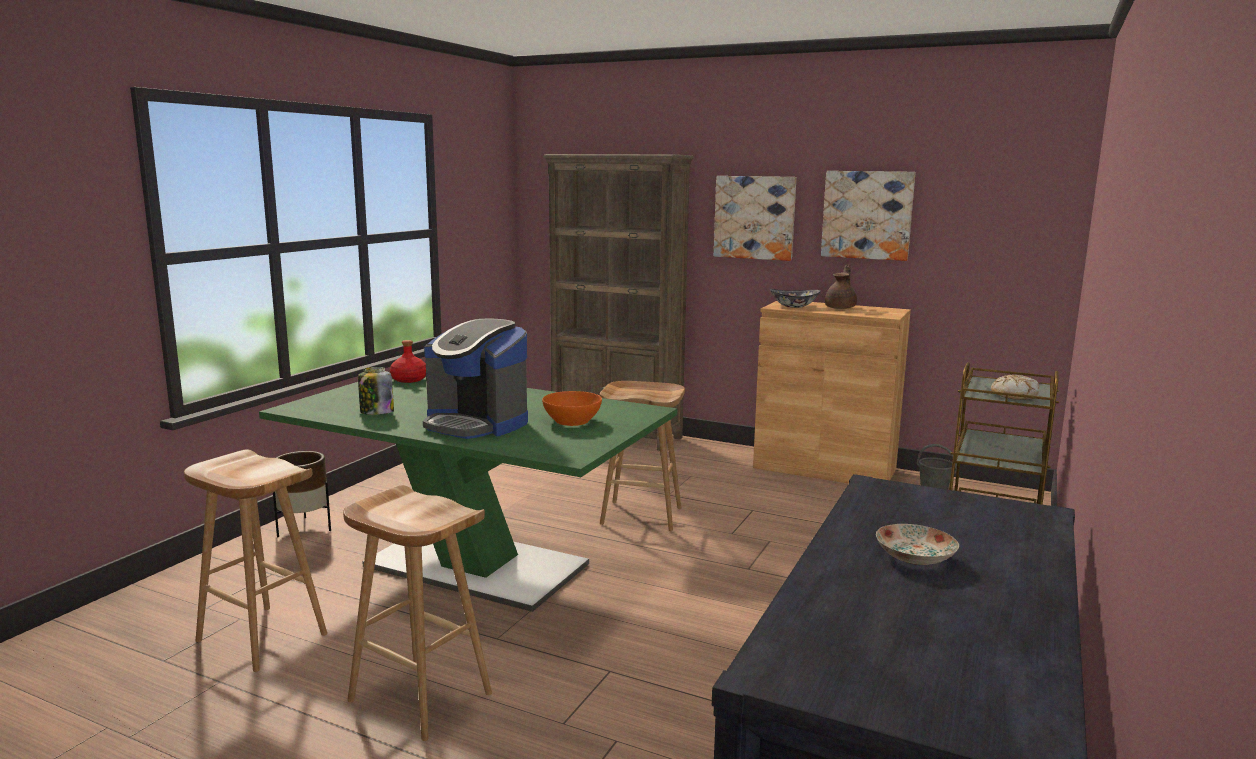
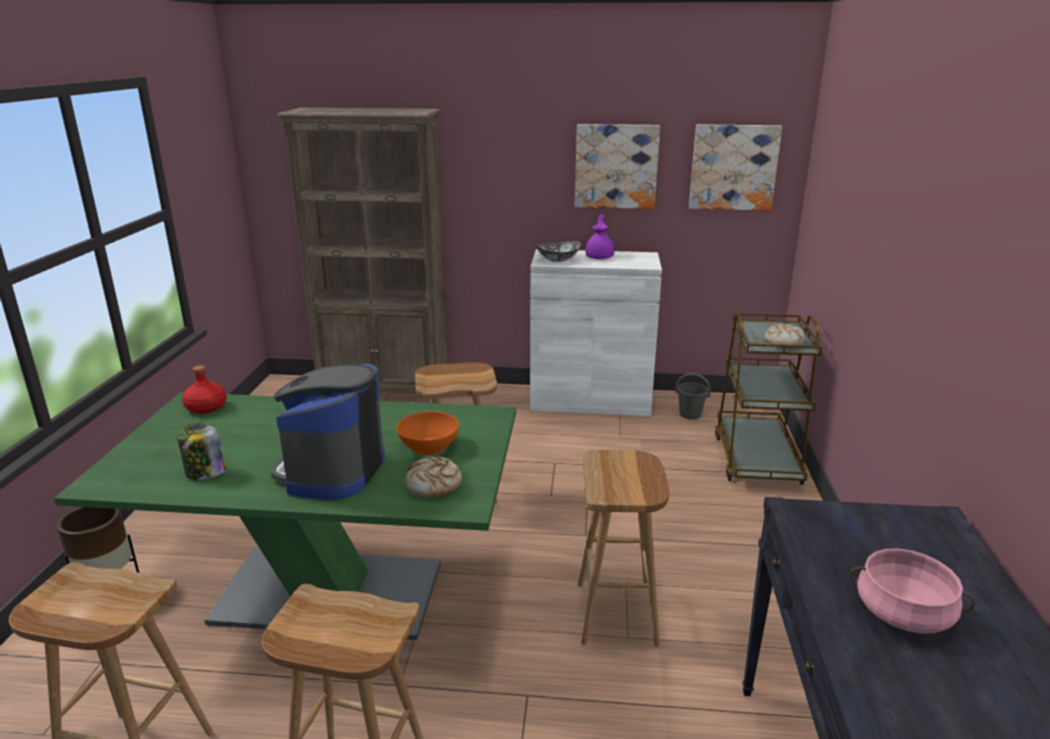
camera: 20 degrees left, 10 degrees up
coffee machine [423,318,528,439] -> coffee machine turned 90 degrees clockwise [271,364,385,500]
picture [714,176,797,261] -> picture moved to [689,124,782,211]
brown cabinet [753,301,911,484] -> white cabinet [530,249,662,416]
brown teapot [825,264,857,309] -> purple teapot [585,214,615,259]
plate [876,524,959,565] -> pink cooking pot [849,548,975,634]
none -> bread [406,456,462,498]
none -> brown stool [578,450,669,647]

